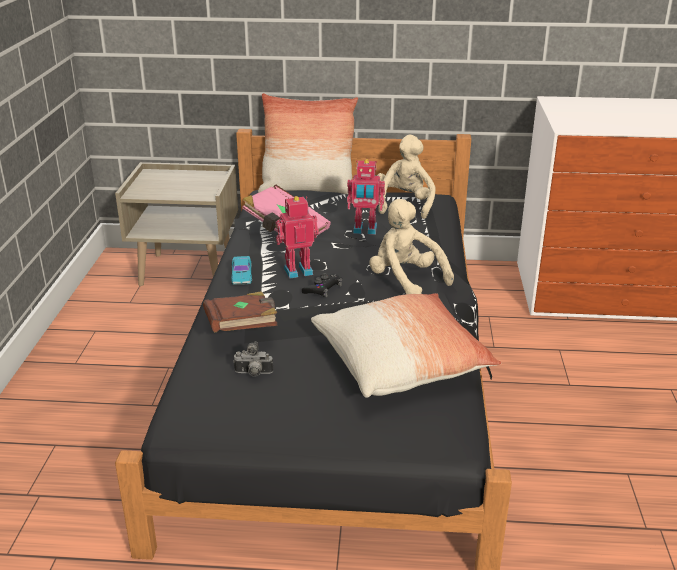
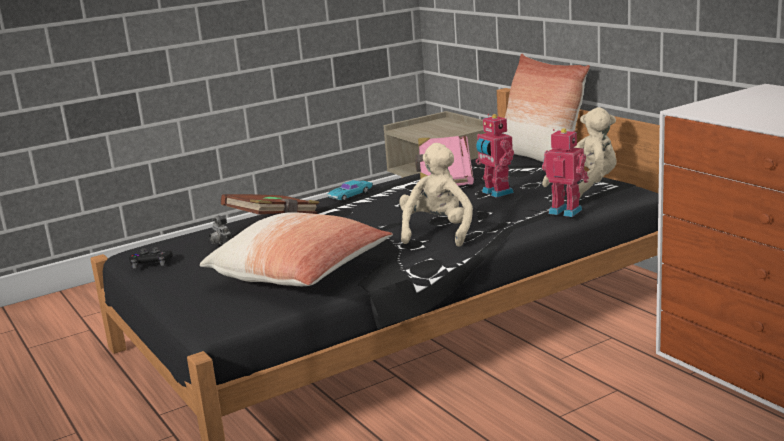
camera: 55 degrees right, 10 degrees down
toy robot [276,196,319,279] -> toy robot moved to [542,128,589,217]
black game controller [302,273,342,297] -> black game controller moved to [129,247,173,268]

